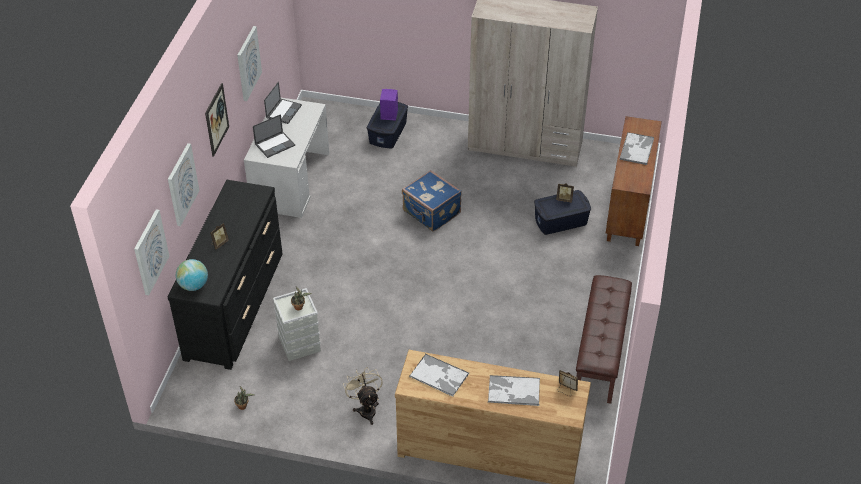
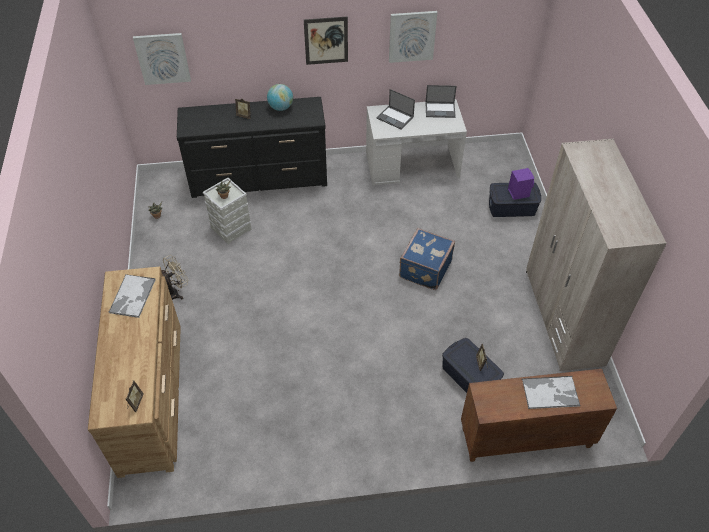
camera: 70 degrees right, 5 degrees up
picture [168,143,199,226] -> none
globe [176,259,208,291] -> globe moved to [267,84,293,111]
tray [488,375,540,406] -> none
brown bench [576,275,632,404] -> none

